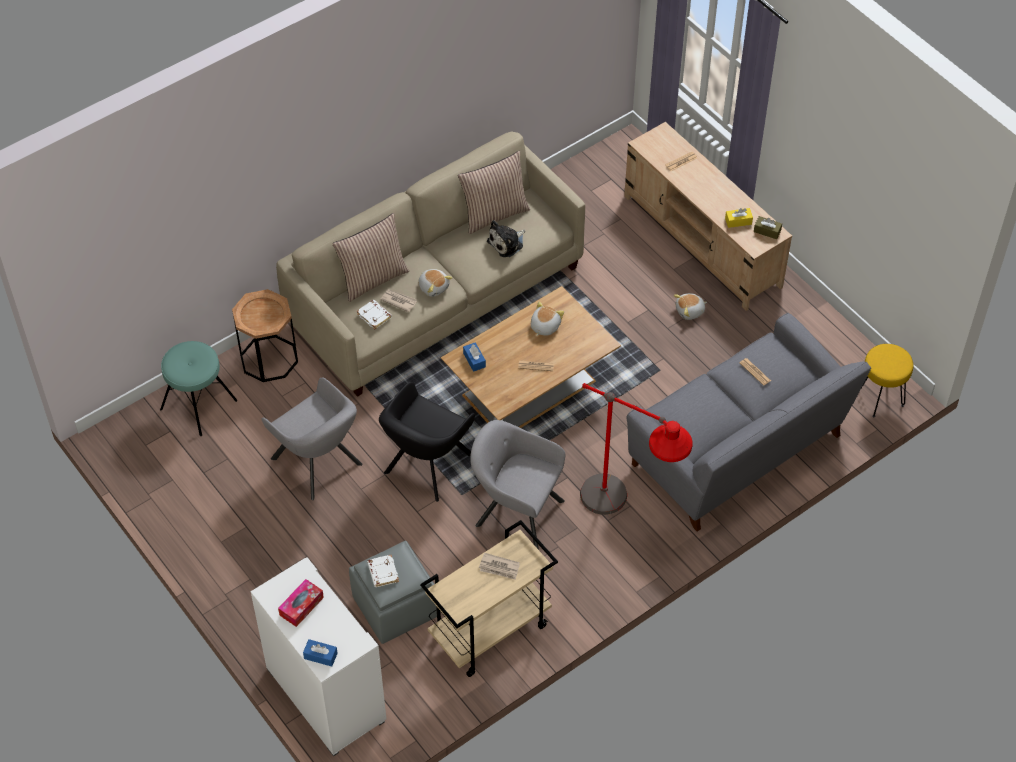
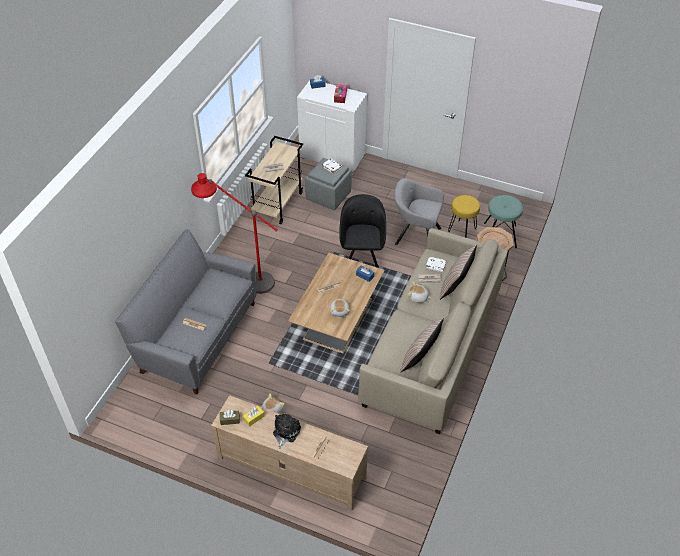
camera: 150 degrees right, 5 degrees down
grey armchair [470,420,566,550] -> none
plush toy [487,220,525,257] -> plush toy moved to [273,414,301,449]
yellow stool [862,344,913,417] -> yellow stool moved to [448,195,480,237]

